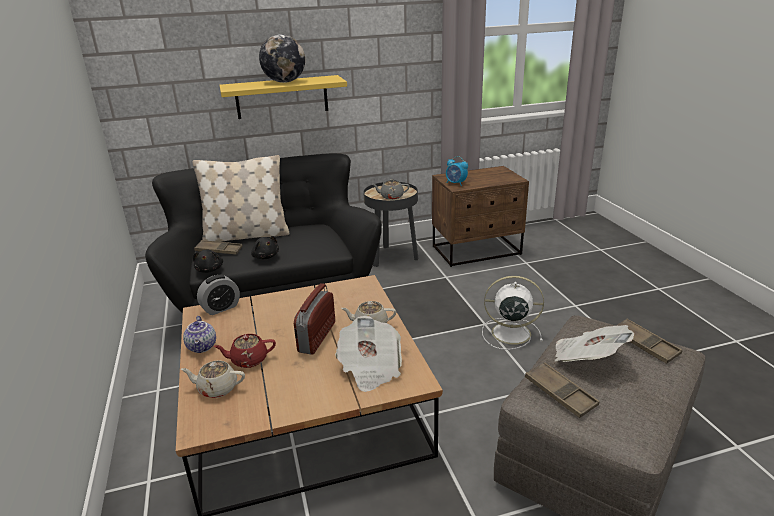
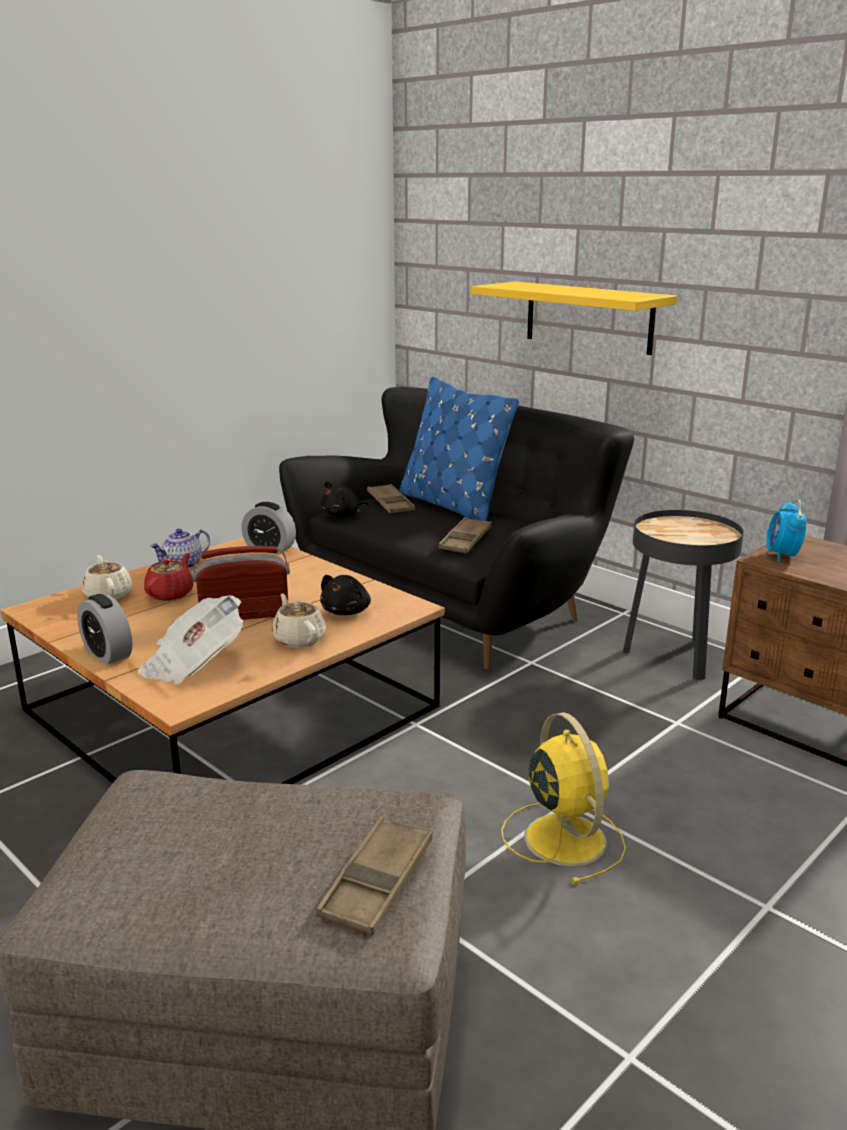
camera: 60 degrees right, 5 degrees down
beige pillow [192,155,289,242] -> blue pillow [399,377,519,521]
red teapot [213,334,276,368] -> red teapot turned 60 degrees clockwise [144,553,193,601]
black plush toy [251,236,279,259] -> black plush toy moved to [320,575,371,615]
globe [259,34,305,83] -> none
grey teapot [372,179,410,200] -> none
white fan [482,276,544,350] -> yellow fan [501,712,626,884]
brown tray [525,362,599,418] -> brown tray moved to [438,517,492,553]
newspaper [555,325,634,362] -> none
none -> alarm clock [77,594,133,665]

